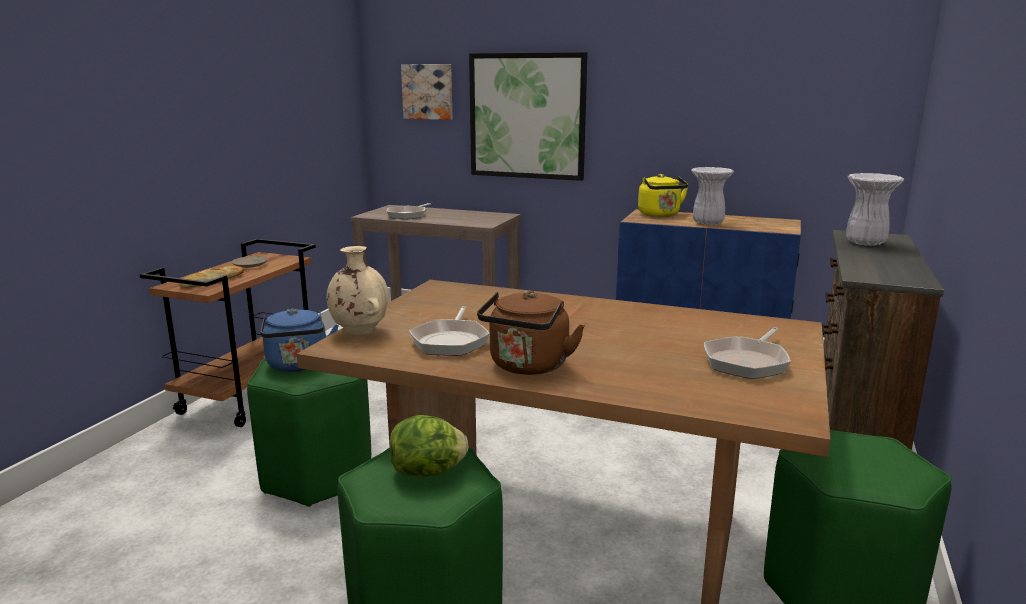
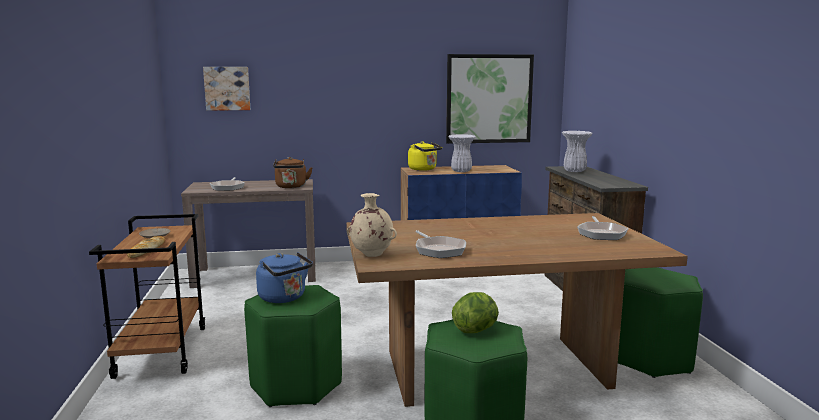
camera: 30 degrees left, 5 degrees down
picture [469,52,587,181] -> picture moved to [446,54,534,144]
brown kettle [477,291,585,375] -> brown kettle moved to [273,157,313,188]

